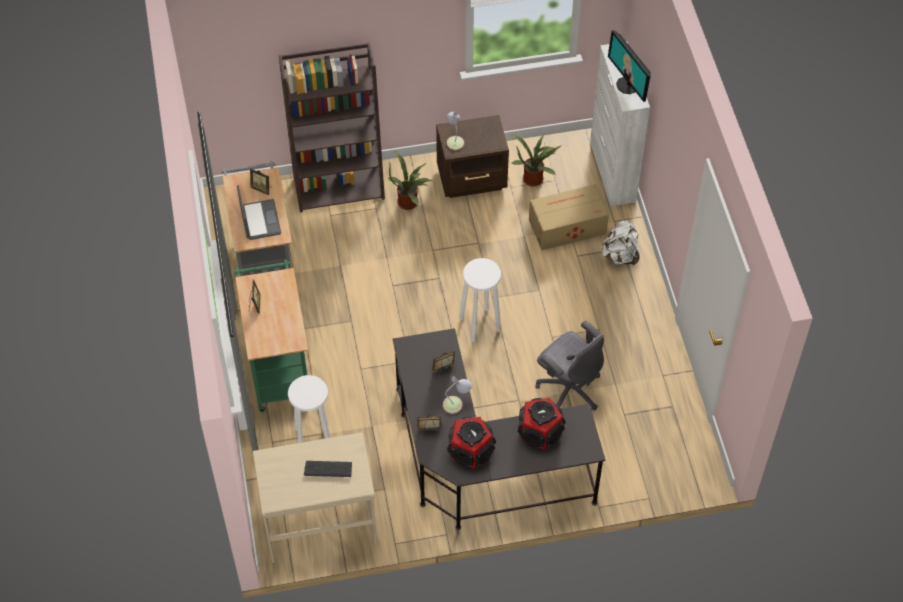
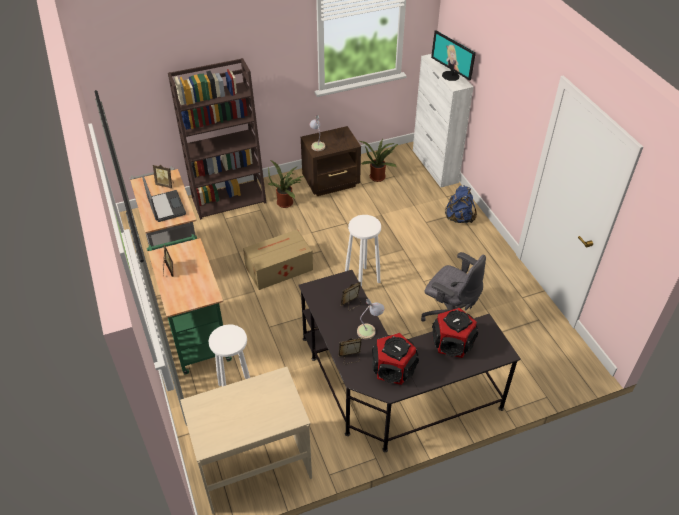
camera: 10 degrees left, 10 degrees down
keyboard [304,461,352,477] -> none
cardboard box [529,184,609,250] -> cardboard box moved to [243,229,313,290]
white backpack [601,220,639,265] -> blue backpack [445,185,477,223]

